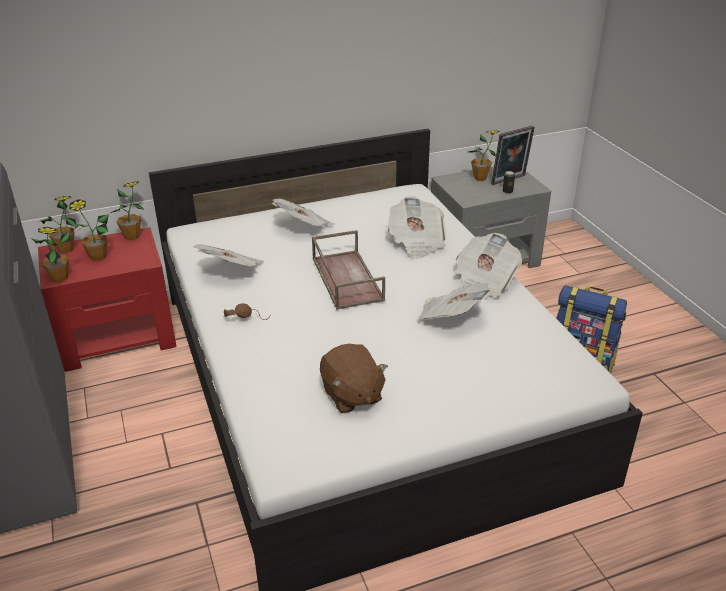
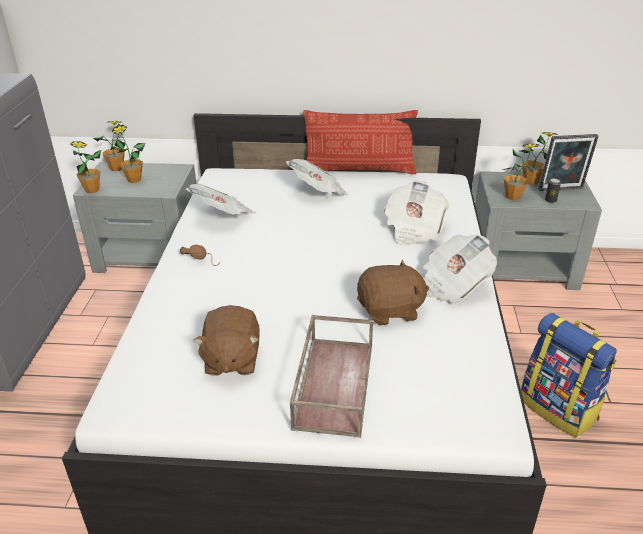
camera: 25 degrees right, 0 degrees up
red nightstand [38,227,176,372] -> grey nightstand [73,162,196,273]
potted plant [110,182,145,240] -> potted plant moved to [502,144,539,200]
brown tray [312,230,385,310] -> brown tray moved to [290,315,373,438]
newspaper [418,283,491,320] -> brown plush toy [357,260,429,325]
none -> pillow [303,110,418,174]

